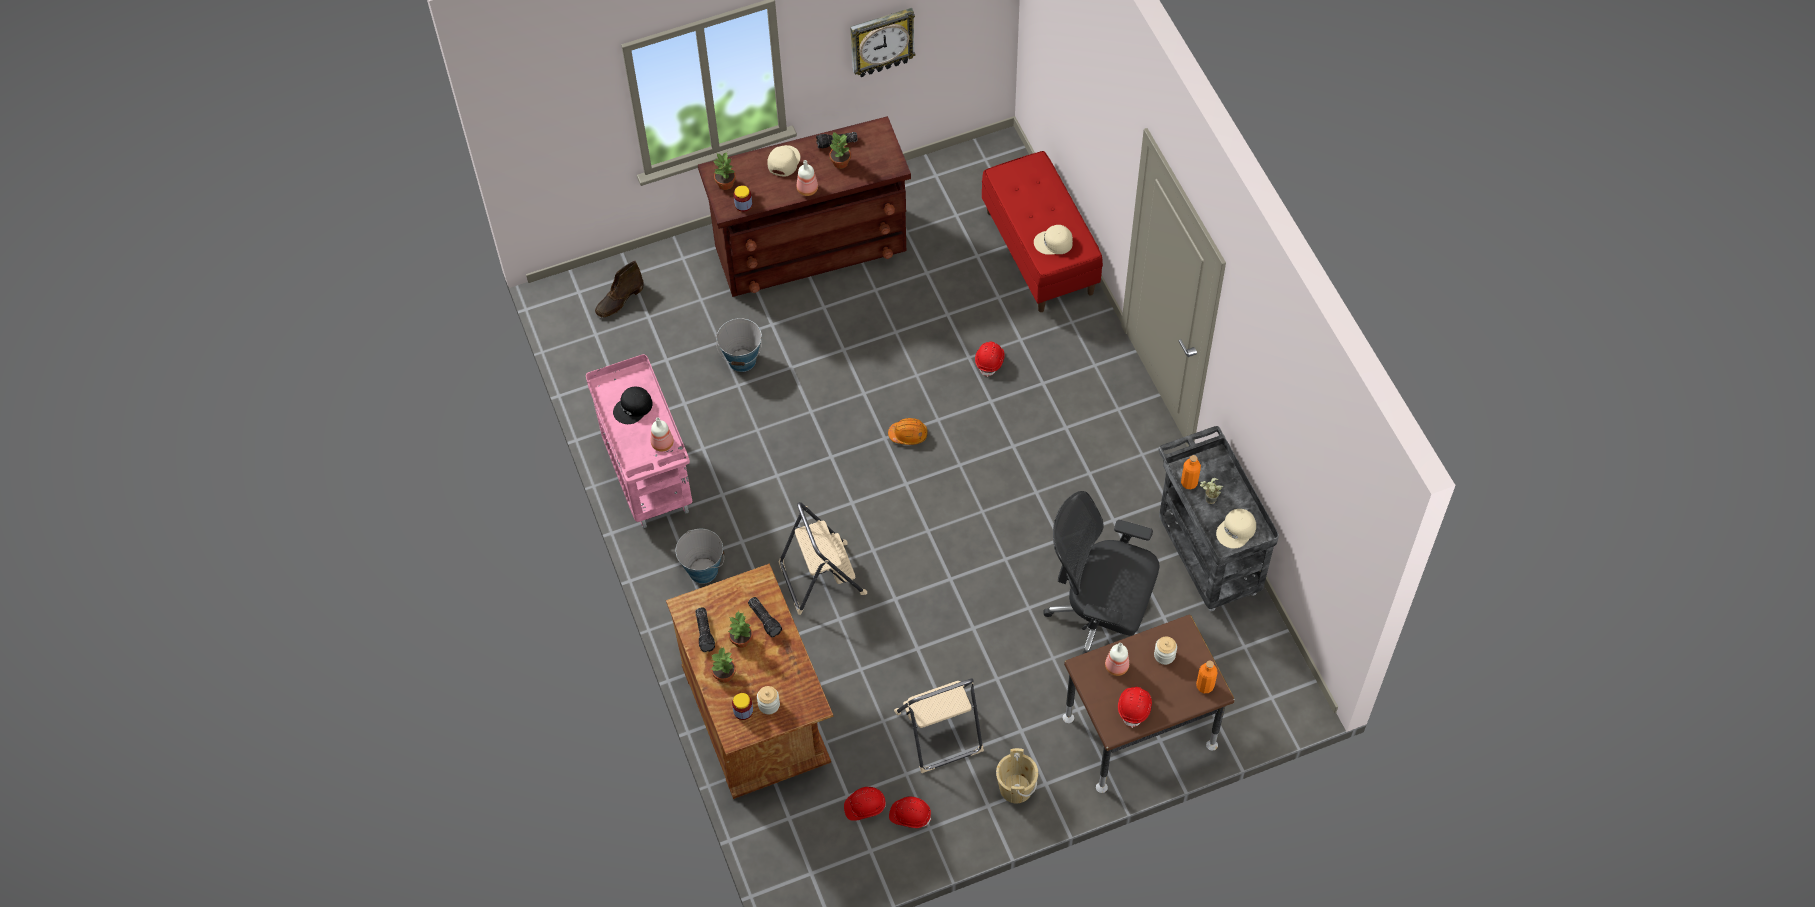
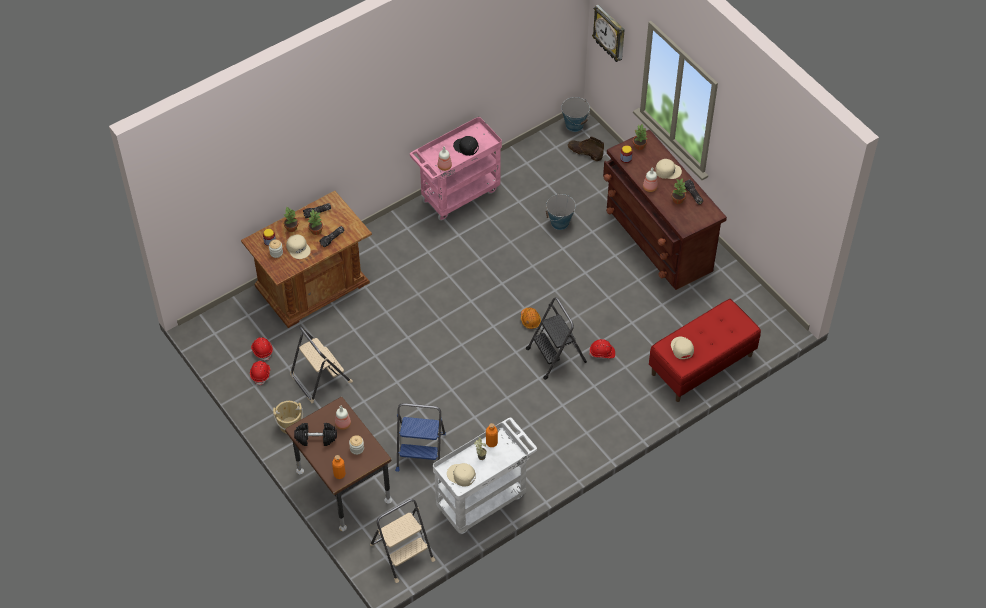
camera: 75 degrees right, 5 degrees down
bucket [676,529,725,584] -> bucket moved to [561,97,590,132]
beige step ladder [779,502,867,615] -> beige step ladder moved to [370,499,435,583]
wall clock [850,8,916,77] -> wall clock moved to [592,5,625,62]
office chair [1043,491,1160,654] -> blue step ladder [395,403,446,472]
red hard hat [1118,687,1152,728] -> black dumbbell [294,423,337,446]
black cart [1159,426,1279,611] -> white cart [433,417,537,535]
none -> beige cap [286,235,311,259]
none -> black step ladder [526,297,587,380]

